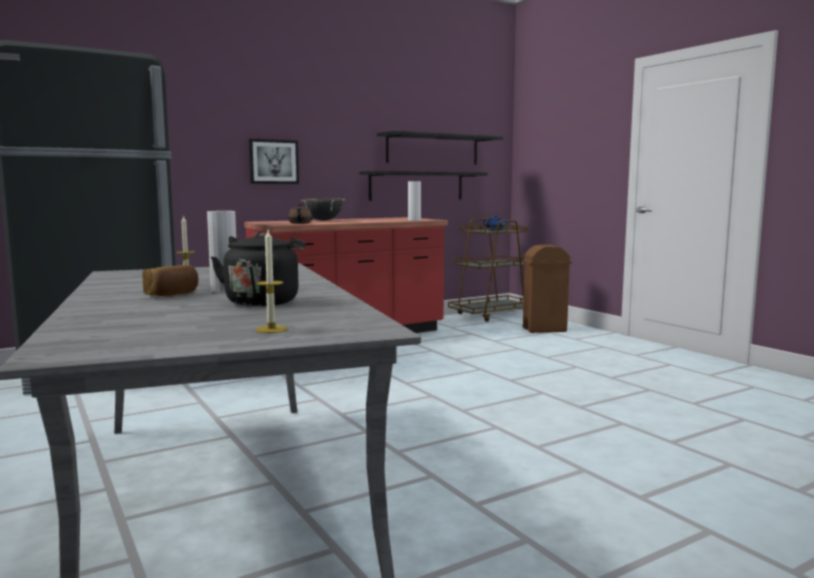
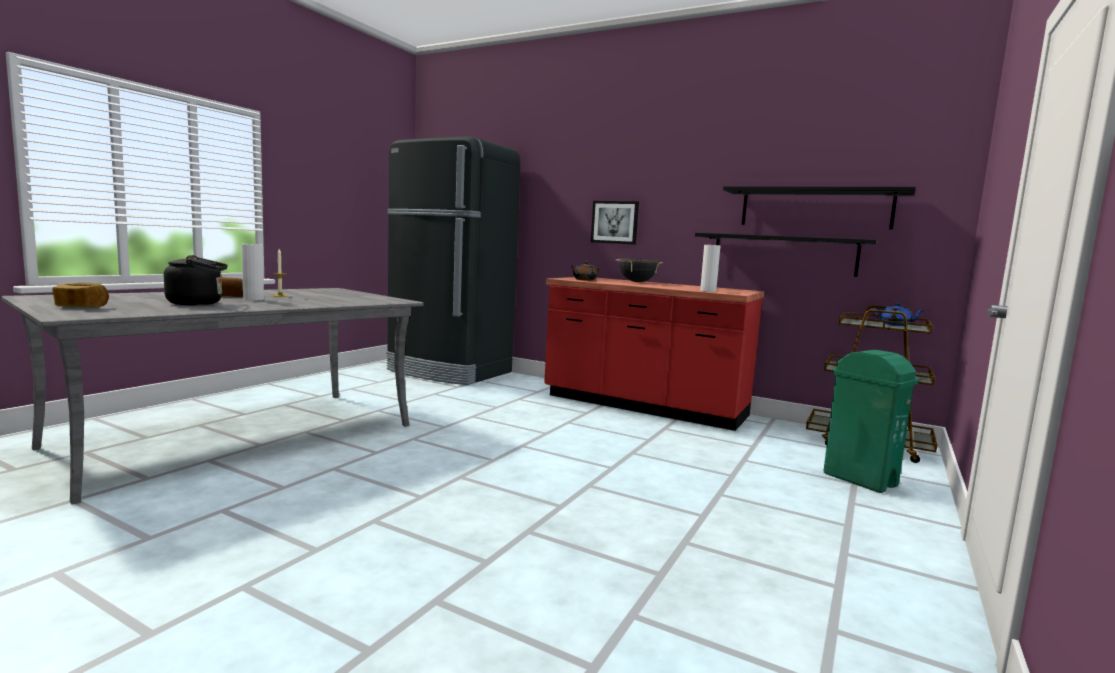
camera: 60 degrees right, 0 degrees up
candle [256,230,287,333] -> bread [52,283,109,307]
brown trash can [523,245,572,333] -> green trash can [824,350,918,493]

